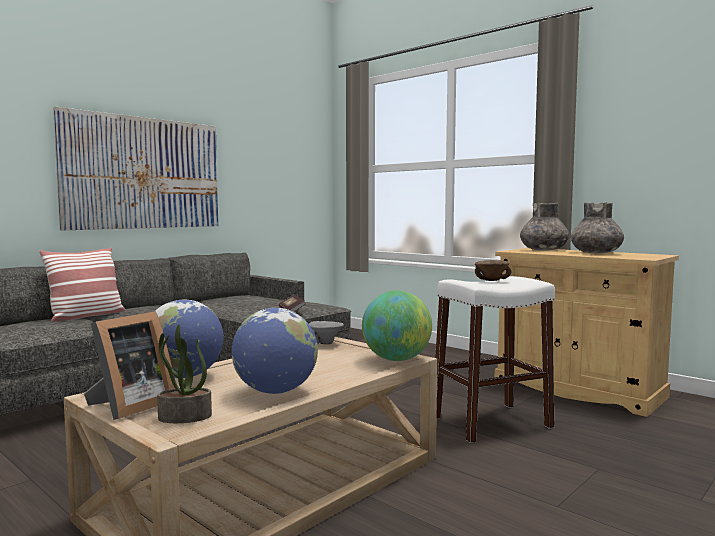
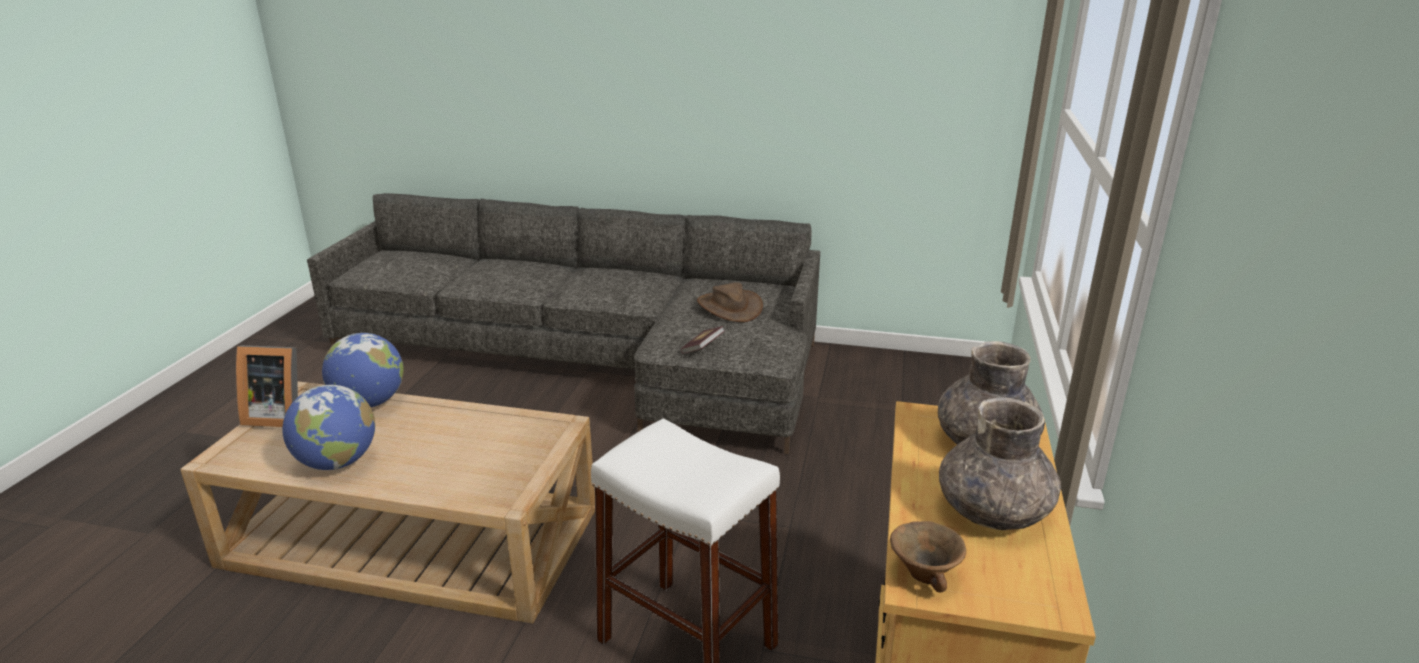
camera: 60 degrees right, 20 degrees up
pillow [39,248,125,322] -> none
picture [53,107,218,230] -> none
potted plant [157,324,212,423] -> none
grey bowl [309,321,344,344] -> none
globe [362,291,432,361] -> none
brown bowl [475,260,511,281] -> brown bowl moved to [890,521,966,592]
none -> brown hat [697,282,763,322]

